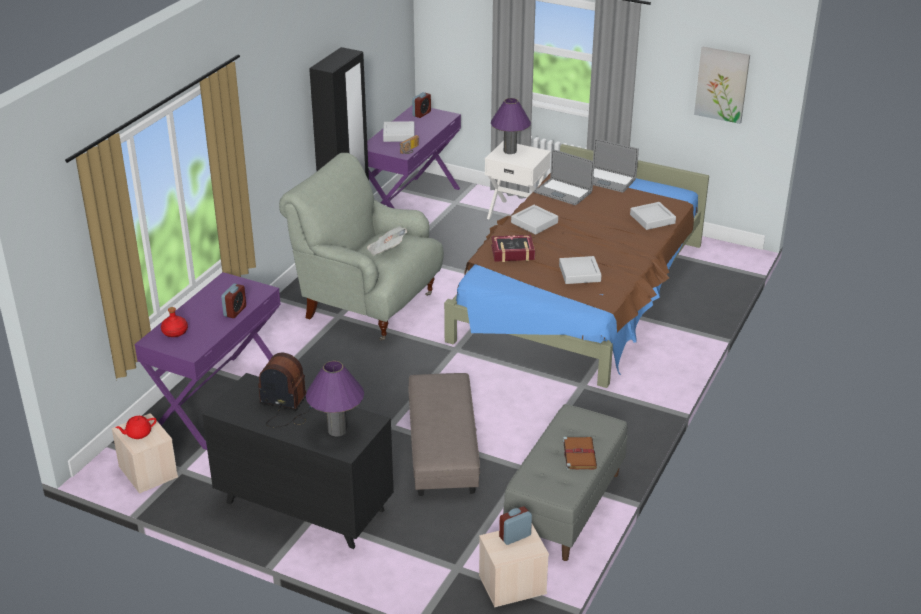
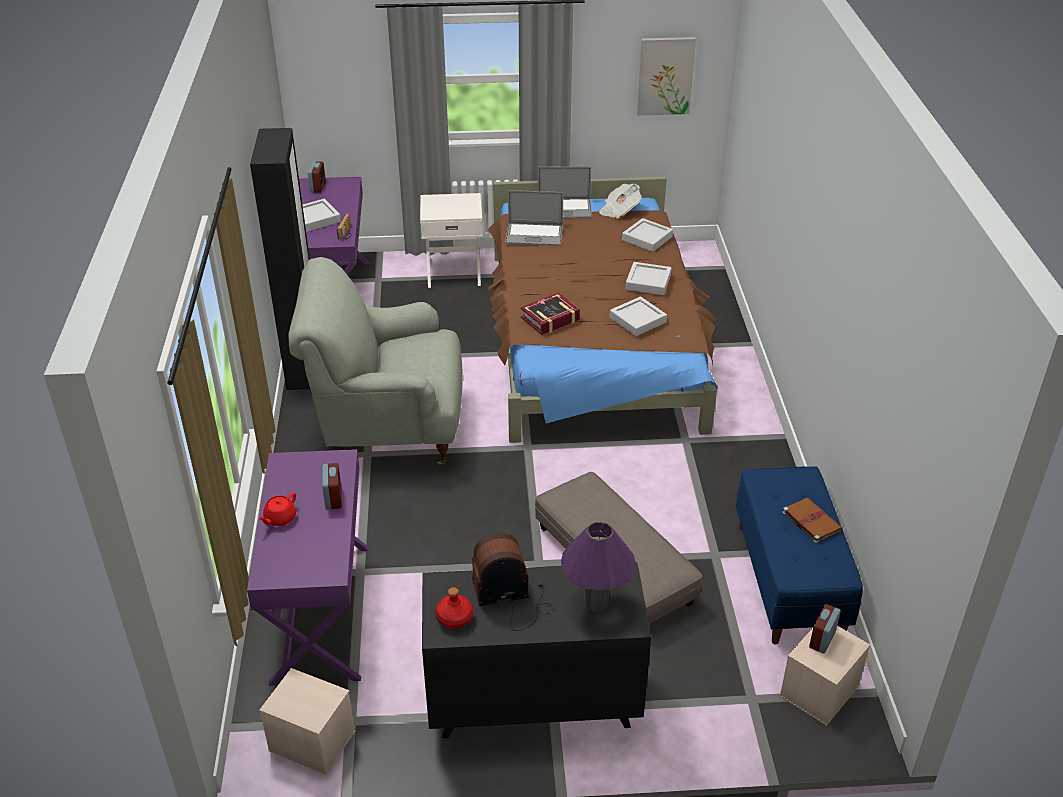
camera: 30 degrees left, 5 degrees up
red teapot [115,416,157,439] -> red teapot moved to [258,492,296,526]
red bottle [161,307,188,337] -> red bottle moved to [435,587,473,629]
newspaper [367,226,407,256] -> newspaper moved to [599,184,642,219]
purple table lamp [491,98,531,154] -> none
grey bench [503,404,627,561] -> blue bench [736,466,863,644]
grey tray [511,205,558,235] -> grey tray moved to [625,262,672,295]

